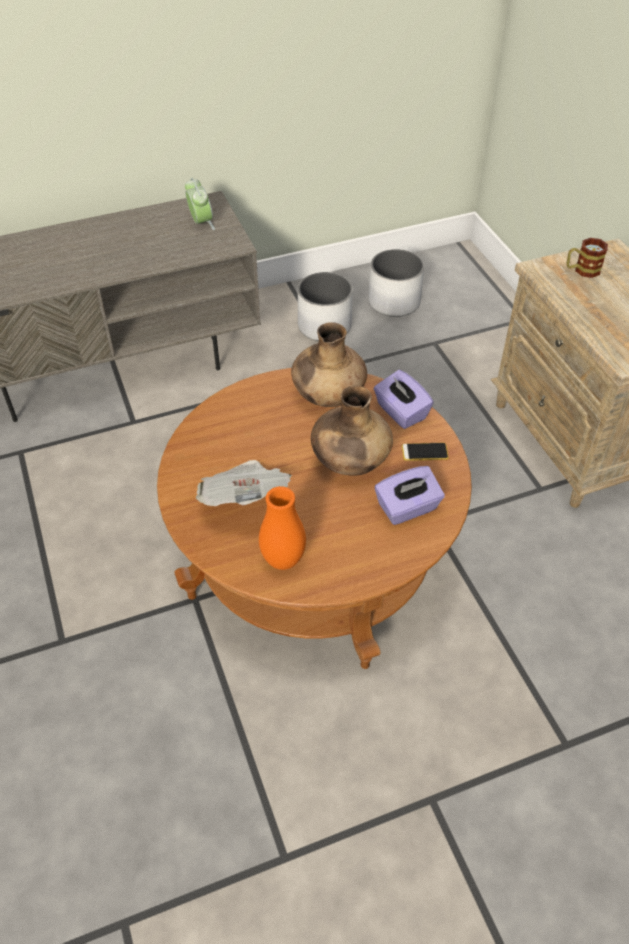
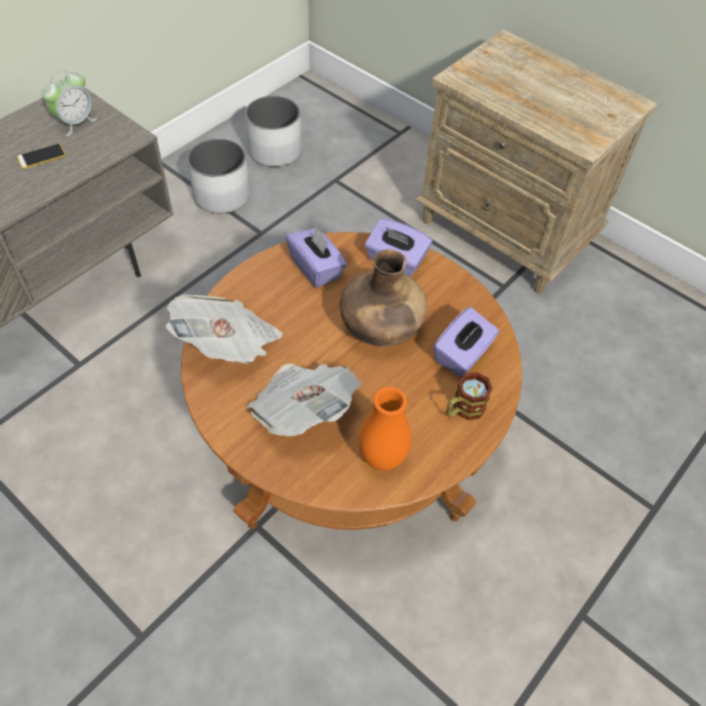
camera: 30 degrees left, 5 degrees up
alarm clock [185,178,215,230] -> alarm clock turned 90 degrees clockwise [41,70,97,136]
brown vase [291,322,367,407] -> purple tissue box [286,226,347,288]
phone [402,443,449,461] -> phone moved to [17,144,66,169]
mug [566,238,608,278] -> mug moved to [446,372,493,420]
none -> newspaper [165,294,283,364]

